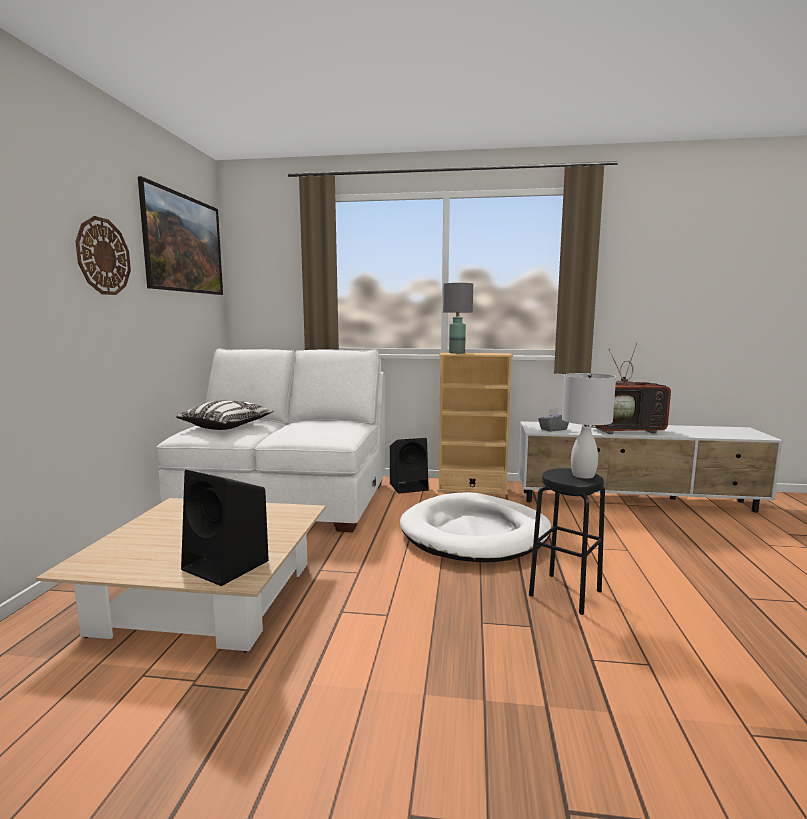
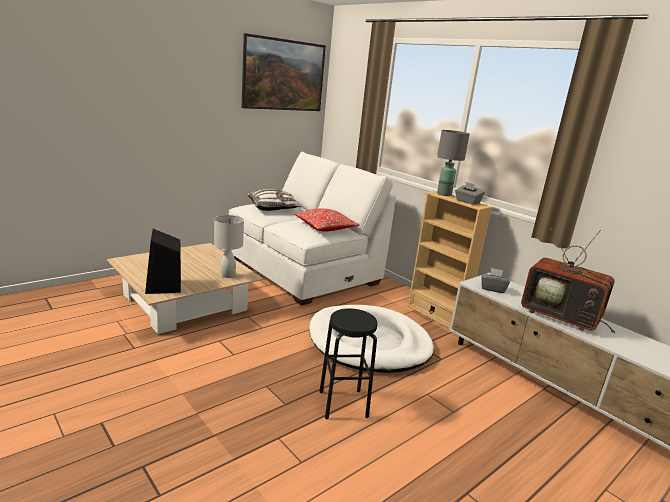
camera: 40 degrees right, 10 degrees up
wall clock [76,216,131,295] -> none
black speaker [390,438,429,494] -> none
white table lamp [562,373,616,479] -> white table lamp moved to [214,215,244,278]
none -> pillow [294,208,360,232]
none -> grey tissue box [455,182,485,205]

